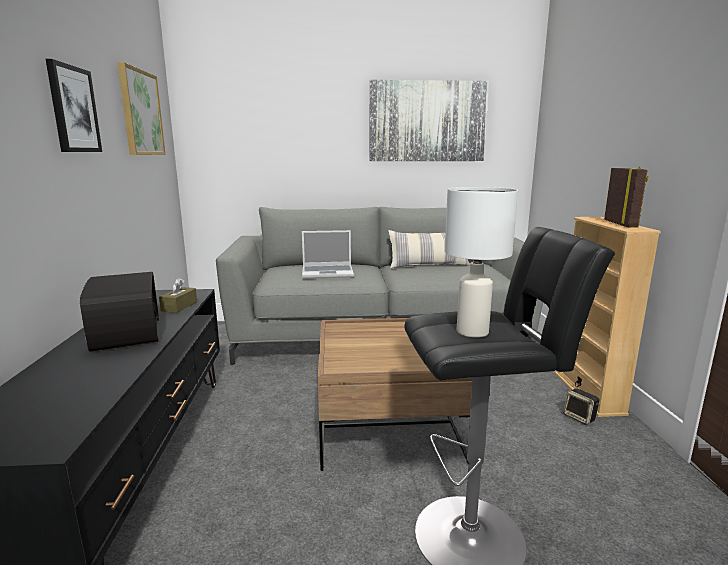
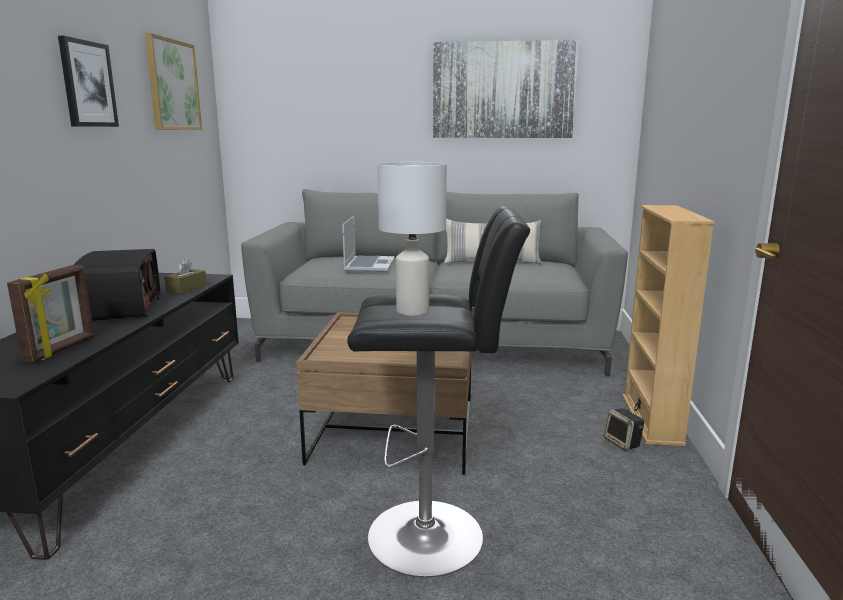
camera: 10 degrees right, 0 degrees up
laptop [302,230,354,279] -> laptop turned 90 degrees counterclockwise [342,216,395,272]
picture frame [604,166,649,228] -> picture frame moved to [7,265,94,363]

